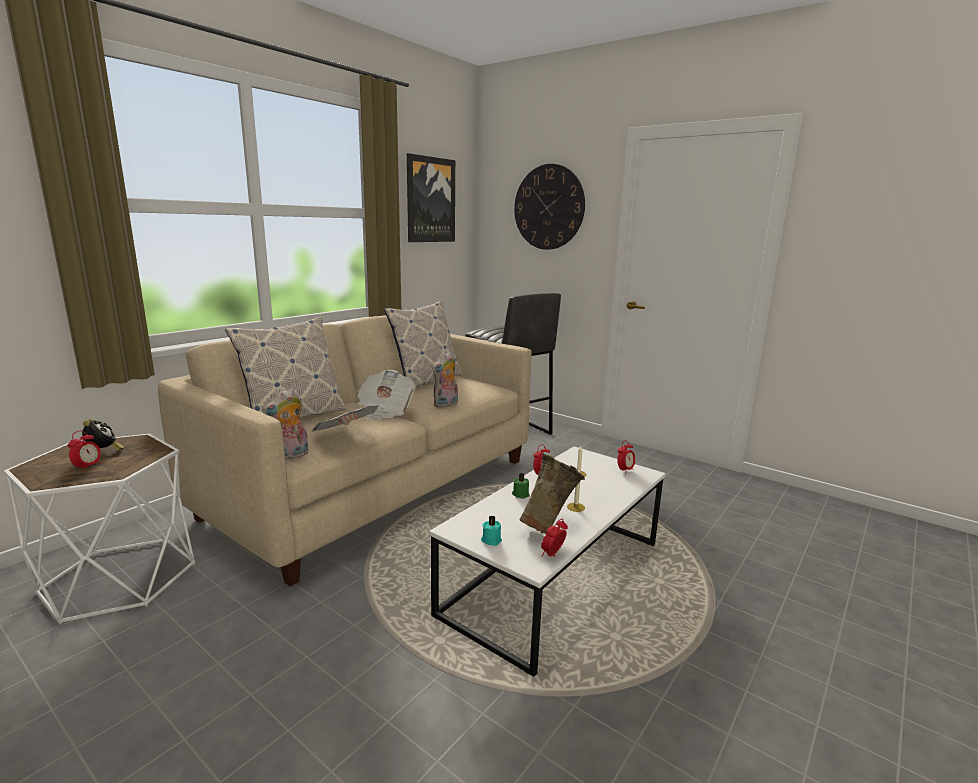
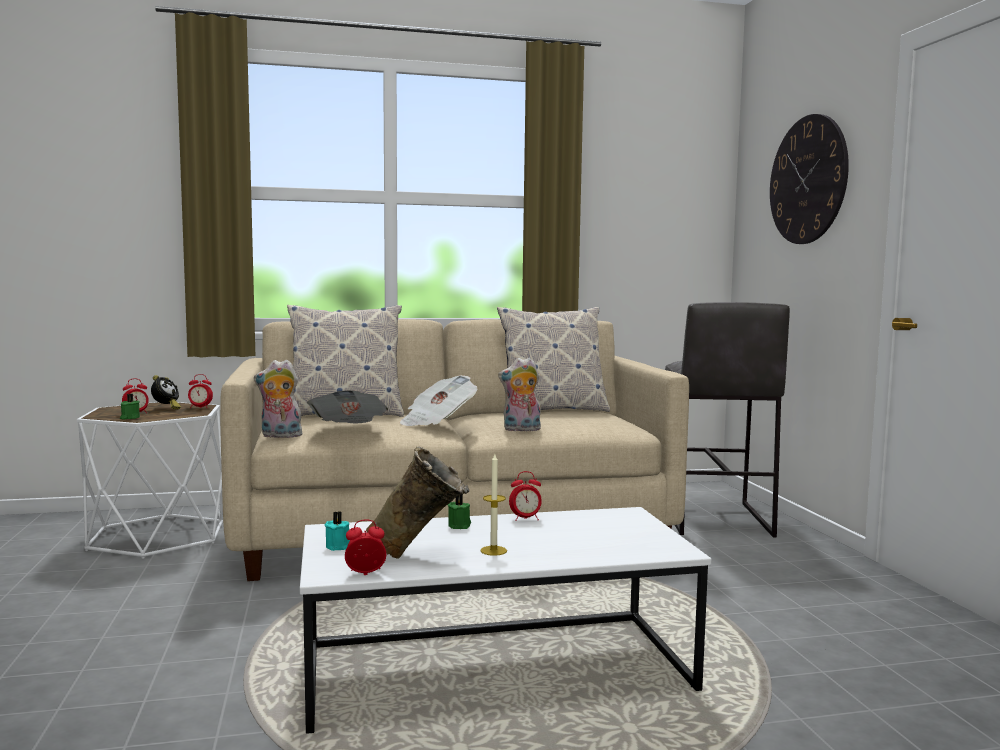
camera: 40 degrees right, 10 degrees down
picture [407,153,455,242] -> none
alarm clock [617,440,635,474] -> alarm clock moved to [188,374,213,408]
none -> green candle [120,394,140,420]

